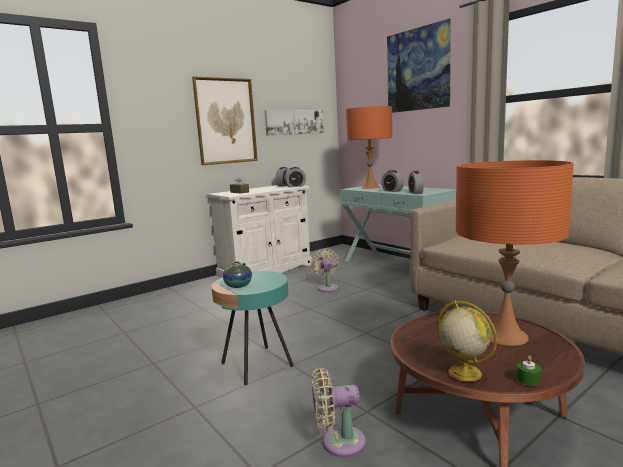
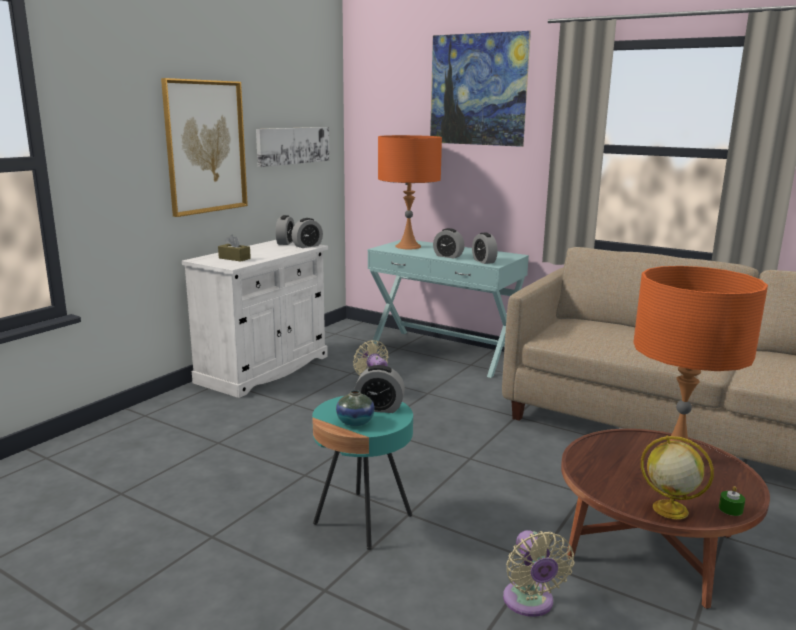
camera: 20 degrees left, 5 degrees up
beige fan [312,368,366,457] -> beige fan turned 75 degrees counterclockwise [503,530,575,617]
none -> alarm clock [354,365,405,413]

